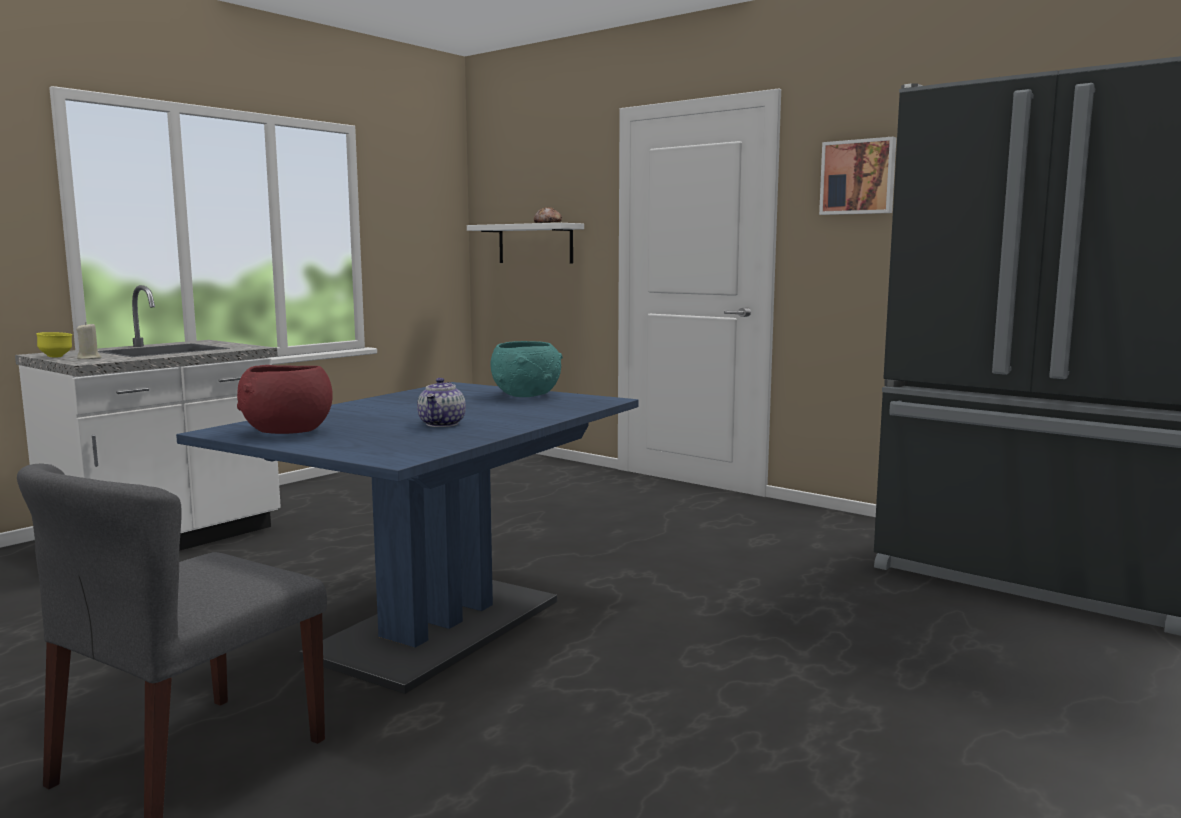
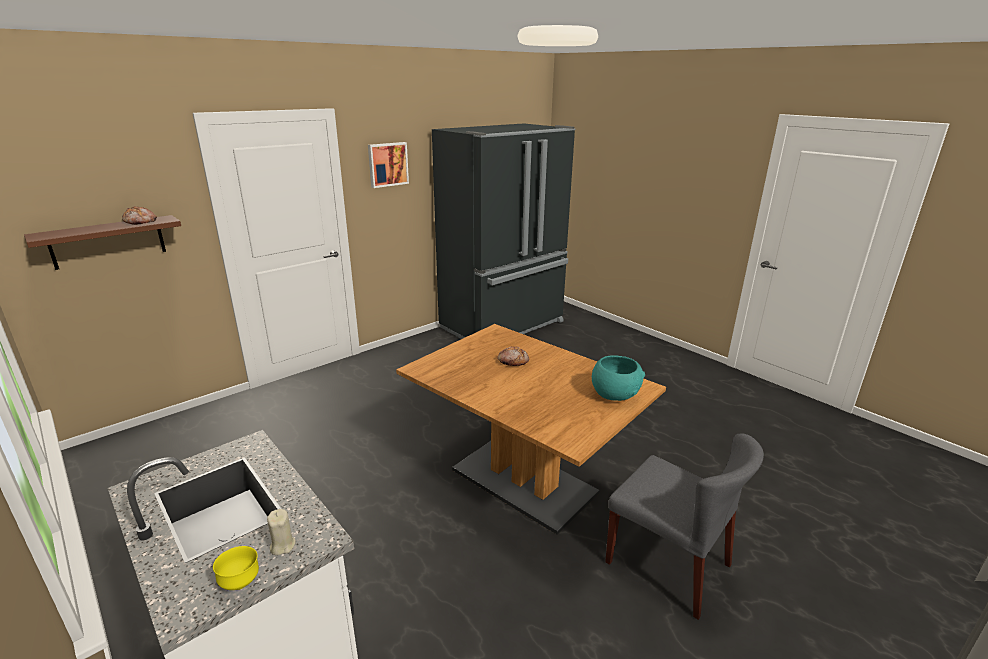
camera: 80 degrees left, 15 degrees up
blue dining table [176,382,638,694] -> brown dining table [396,324,666,535]
red bowl [237,365,333,434] -> none
teapot [417,378,466,427] -> none
white shelf [467,223,584,264] -> brown shelf [24,215,181,270]
turquoise bowl [491,341,563,397] -> turquoise bowl moved to [592,355,645,401]
none -> bread [497,347,529,366]

